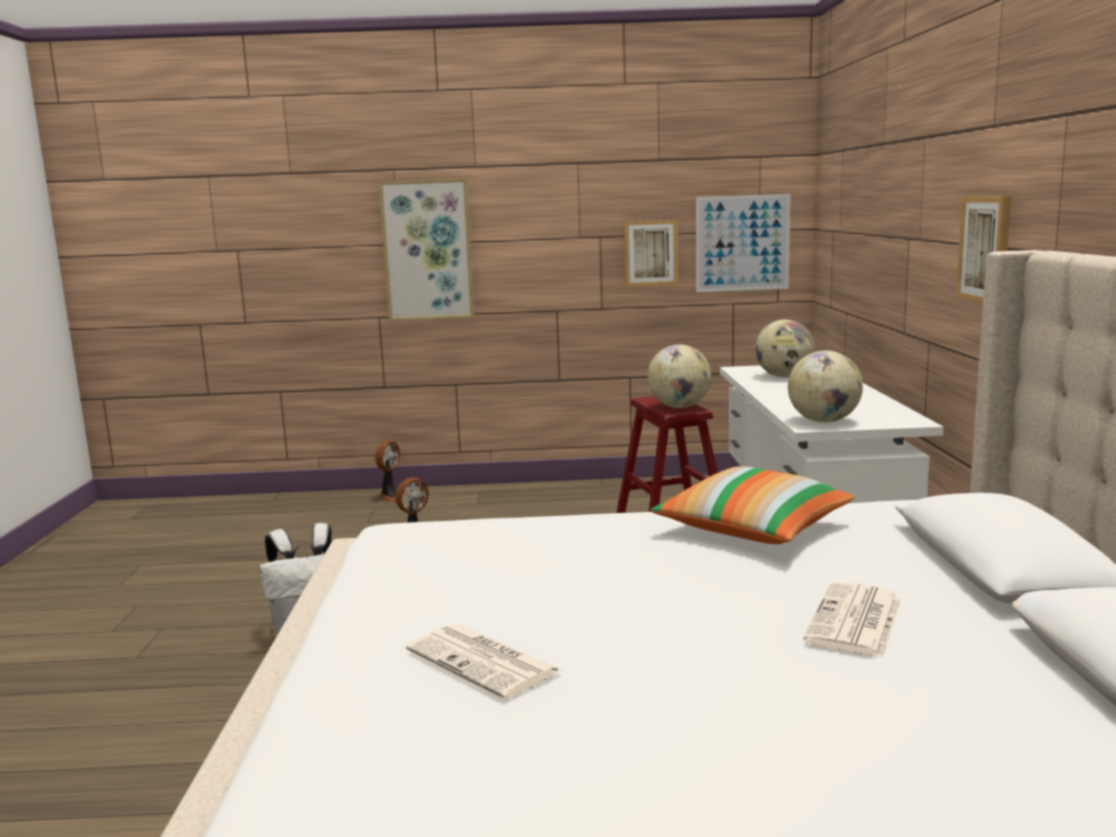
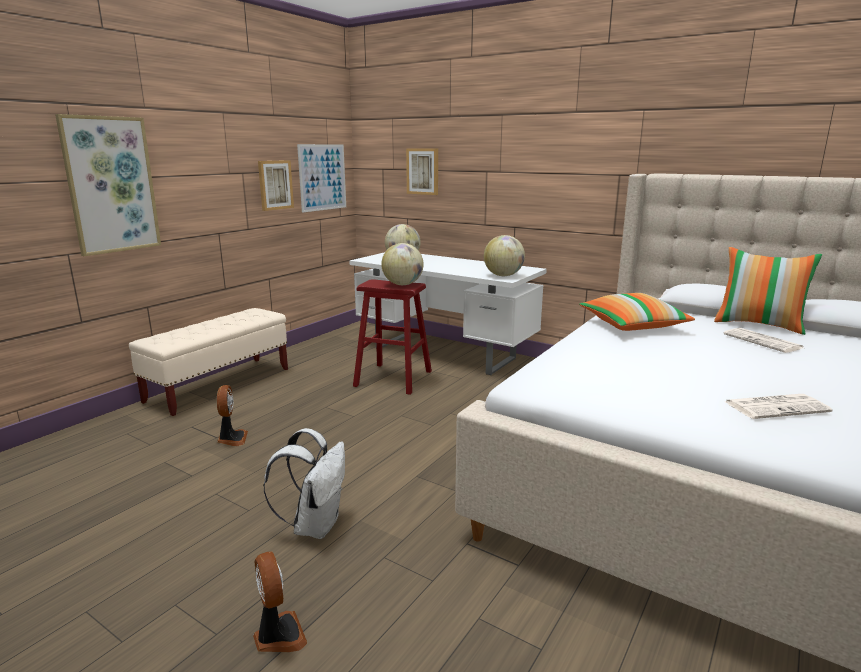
camera: 55 degrees left, 5 degrees up
fan [375,440,410,502] -> fan moved to [253,551,307,652]
picture [956,196,1011,303] -> picture moved to [406,149,438,195]
none -> beige bench [129,308,288,416]
none -> pillow [714,247,822,335]

